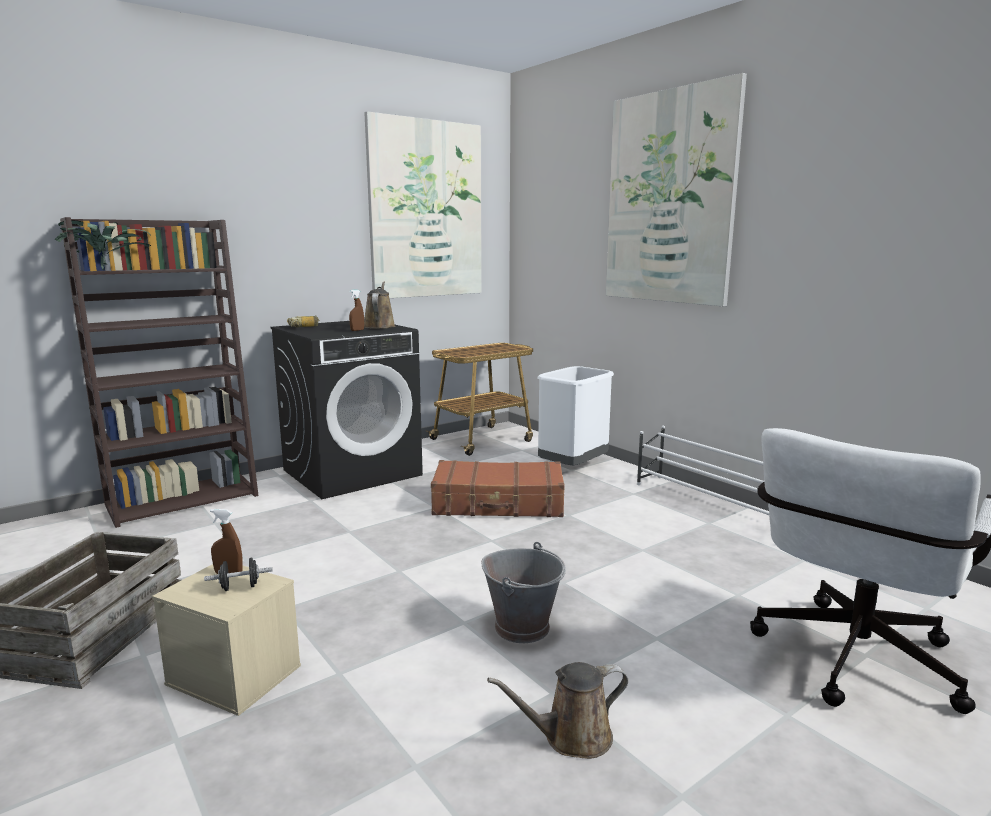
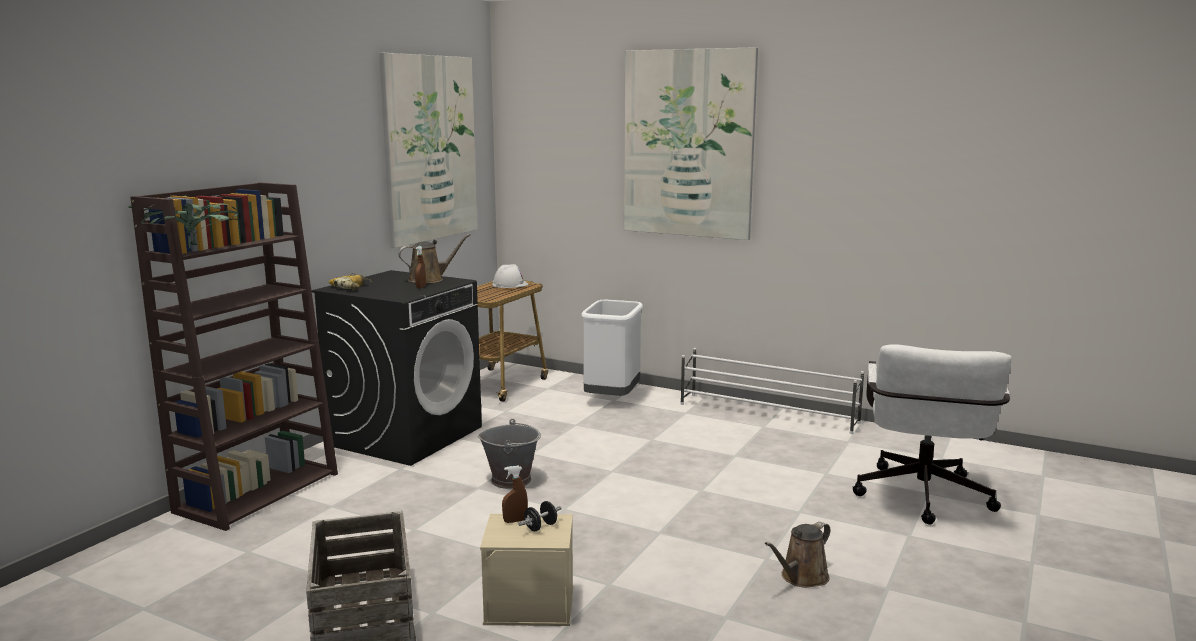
camera: 25 degrees left, 0 degrees up
brown watering can [364,281,396,329] -> brown watering can turned 90 degrees clockwise [398,234,470,283]
brown suitcase [431,460,565,517] -> none
grey bucket [482,542,566,643] -> grey bucket moved to [478,419,541,489]
none -> white hard hat [492,264,529,288]

